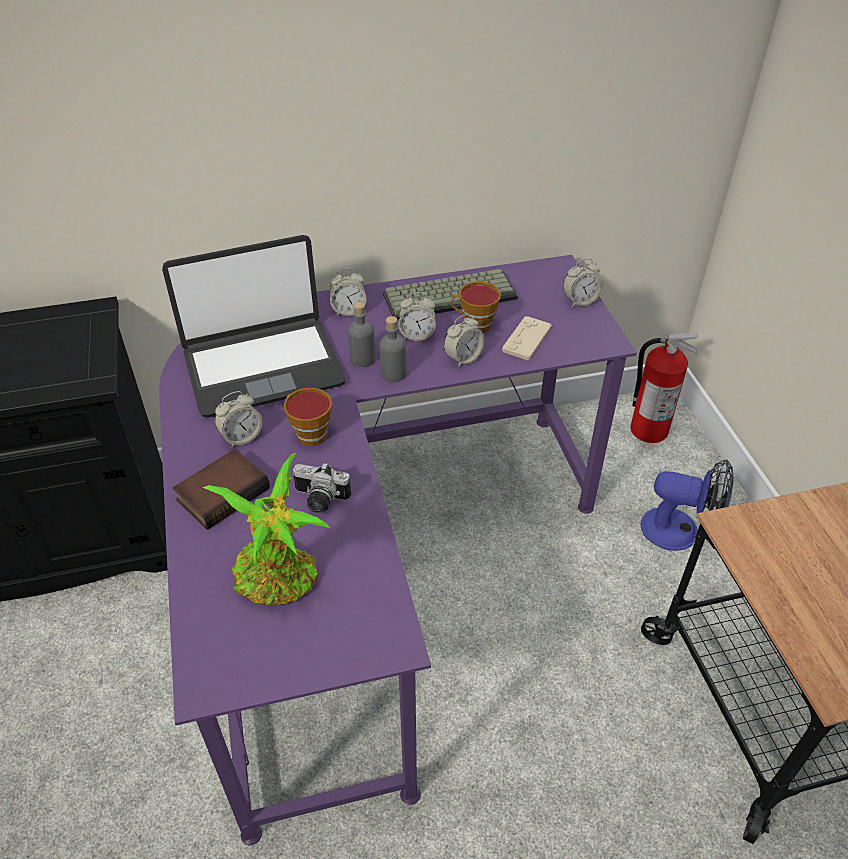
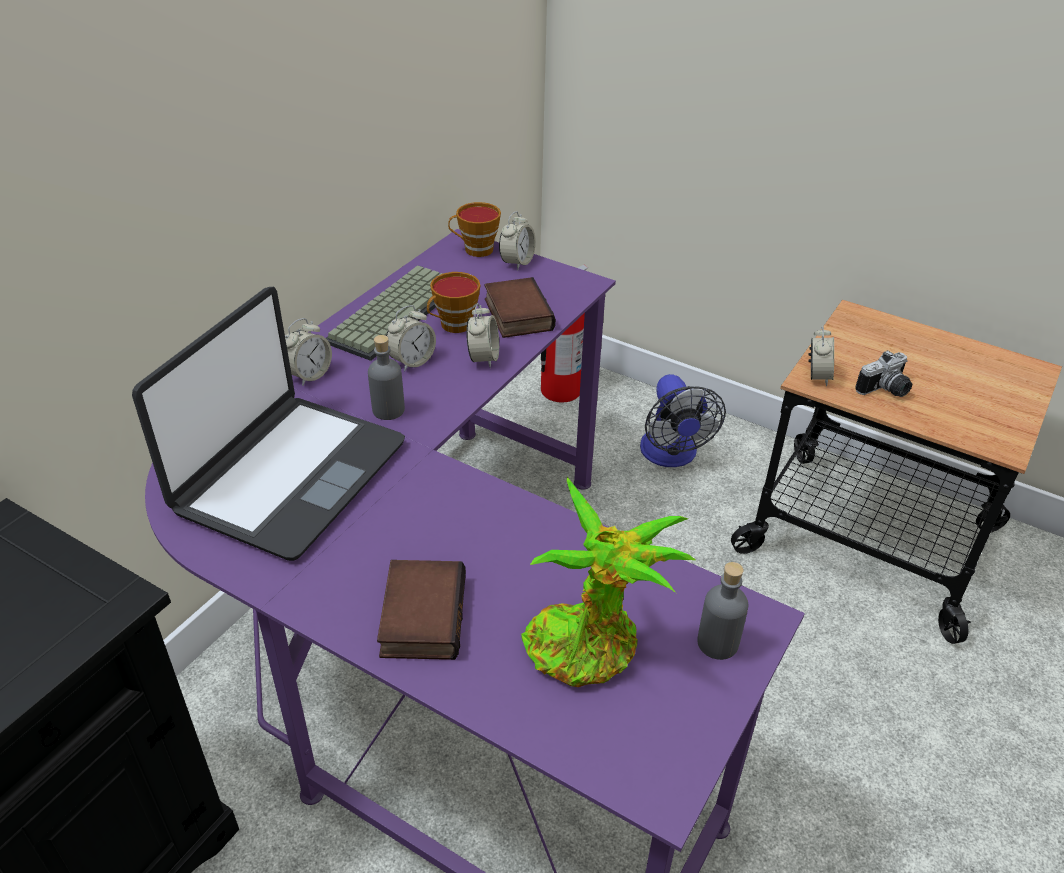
camera: 45 degrees left, 5 degrees down
alarm clock [215,391,262,448] -> alarm clock moved to [808,325,834,386]
cup [284,388,332,446] -> cup moved to [448,202,501,257]
camera [293,463,351,513] -> camera moved to [855,350,912,397]
grey bottle [379,316,407,382] -> grey bottle moved to [697,562,748,660]
beige game controller [502,316,552,360] -> book [484,277,556,338]
fan [641,459,734,551] -> fan turned 105 degrees clockwise [640,374,726,467]

